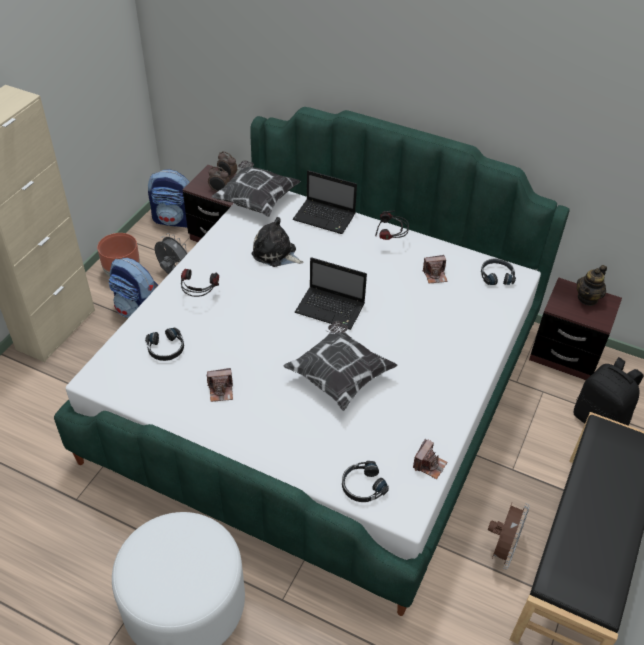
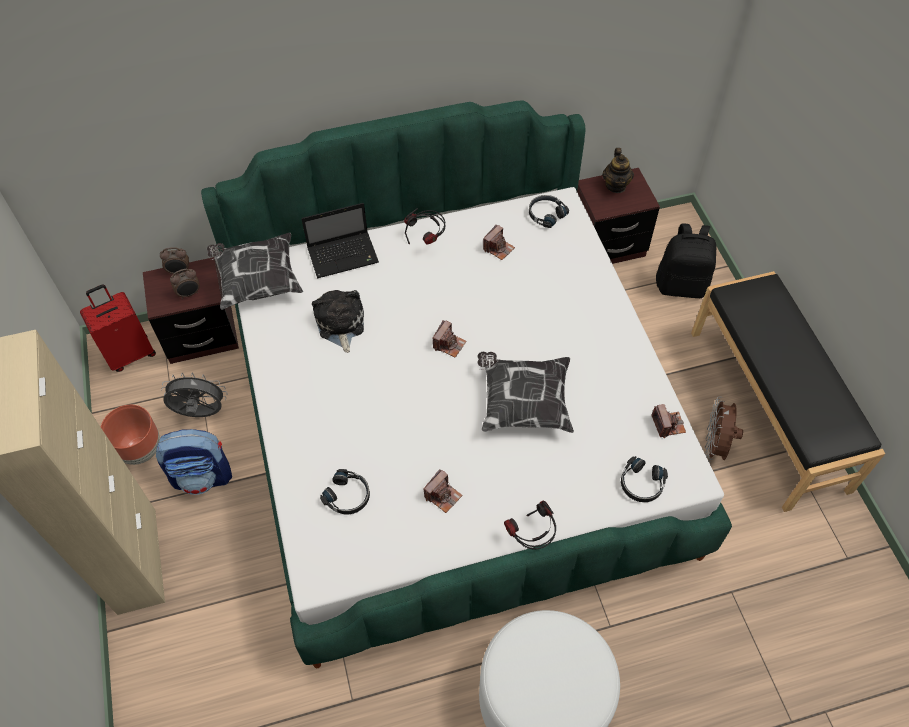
camera: 40 degrees left, 10 degrees up
backpack [148,169,190,227] -> red suitcase [80,285,156,372]
headphones [181,269,219,297] -> headphones moved to [504,501,556,550]
plush toy [252,217,303,267] -> plush toy turned 90 degrees clockwise [312,290,364,353]
laptop [295,257,367,330] -> camera [433,320,466,358]
brown fan [488,503,530,569] -> brown fan turned 150 degrees counterclockwise [705,396,743,462]

